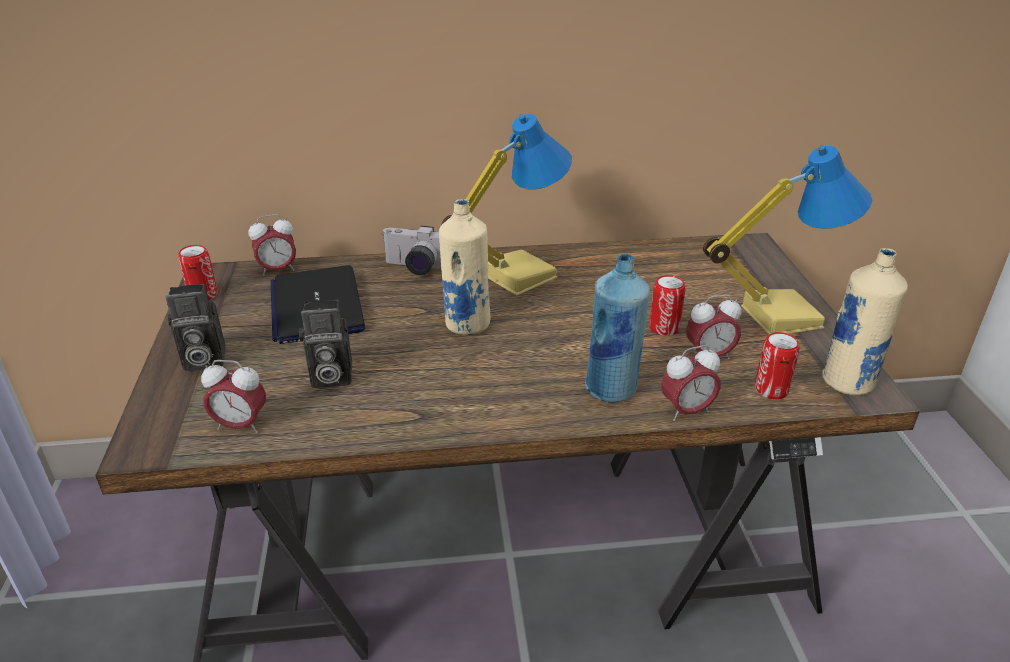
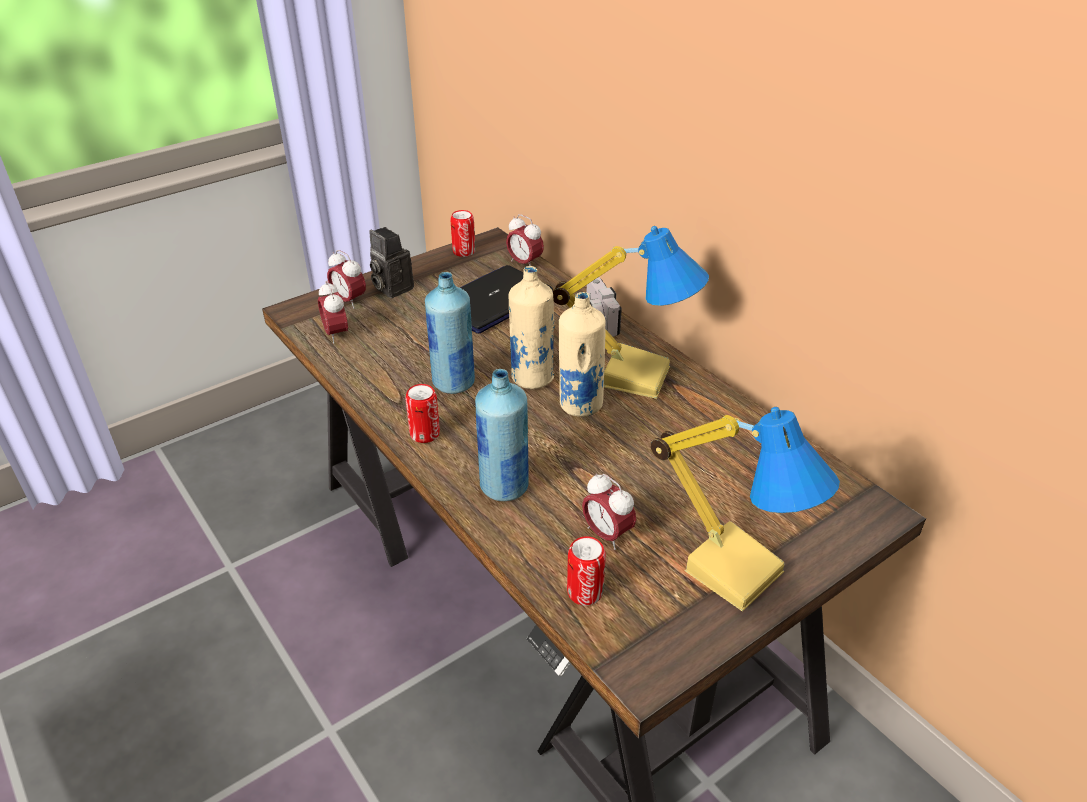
camera: 60 degrees right, 5 degrees up
camera [299,300,352,388] -> none
can [649,275,685,336] -> can moved to [405,384,440,443]
alarm clock [661,345,721,421] -> alarm clock moved to [327,250,366,309]
beige bottle [822,248,908,395] -> beige bottle moved to [559,292,605,417]
none -> blue bottle [425,272,475,394]

